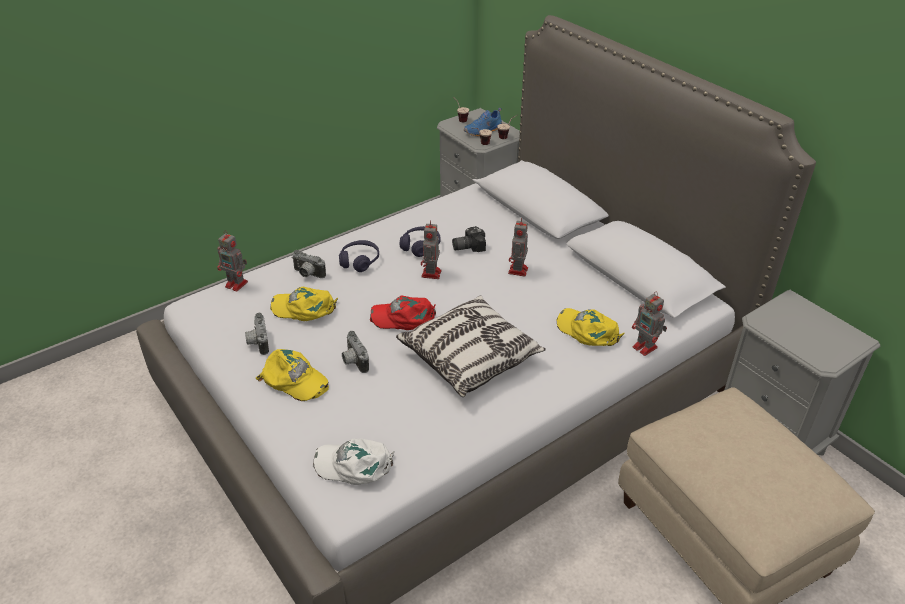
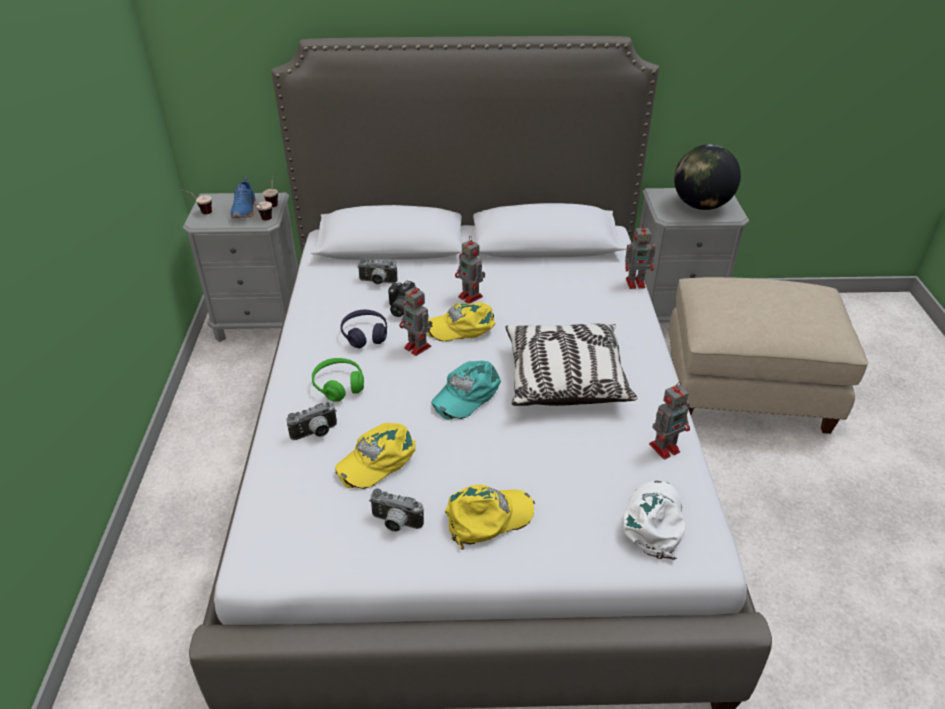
camera: 55 degrees left, 0 degrees up
toy robot [217,230,248,292] -> toy robot moved to [649,382,690,459]
white cap [313,438,395,485] -> white cap turned 150 degrees clockwise [622,481,686,559]
purple headphones [339,240,379,272] -> green headphones [312,358,364,402]
camera [342,331,369,373] -> camera moved to [357,258,397,284]
red cap [370,296,436,330] -> turquoise cap [431,361,501,420]
yellow cap [556,308,625,346] -> yellow cap moved to [427,302,496,341]
none -> globe [674,144,741,210]

